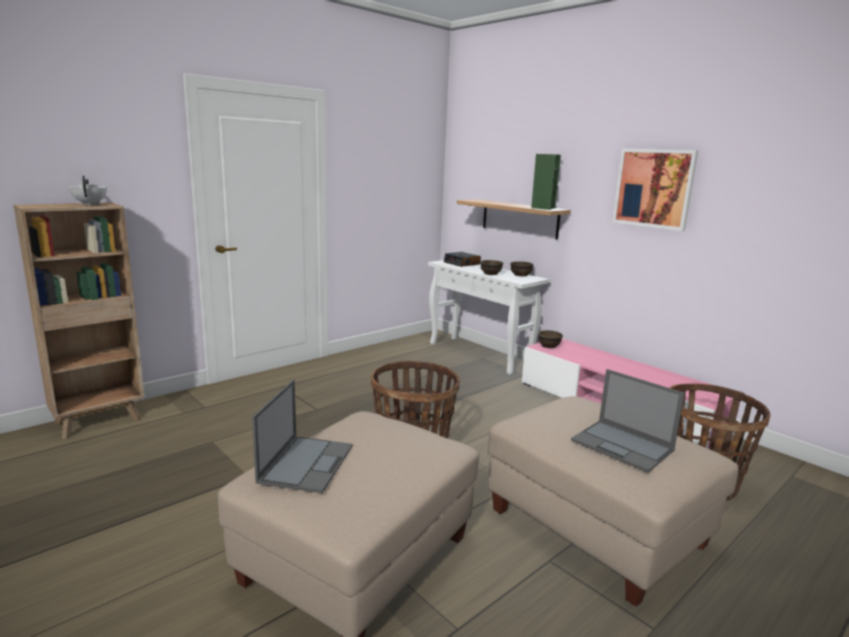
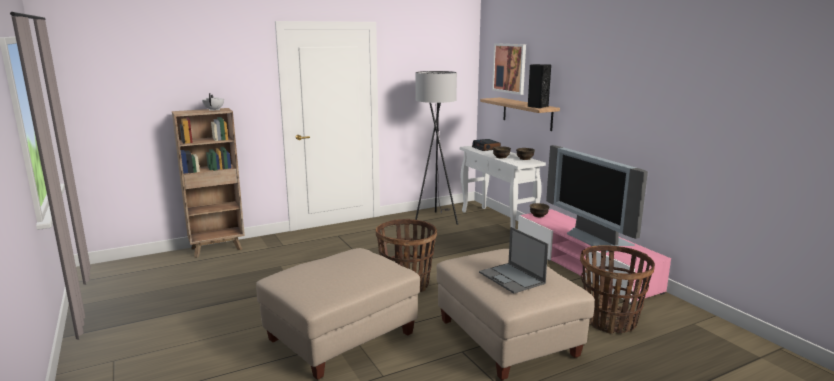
camera: 15 degrees right, 0 degrees up
laptop [252,380,353,493] -> none
green speaker [531,154,561,210] -> black speaker [528,64,551,108]
picture [612,149,699,231] -> picture moved to [492,43,526,95]
none -> grey floor lamp [415,71,458,225]
none -> television [546,145,648,253]

